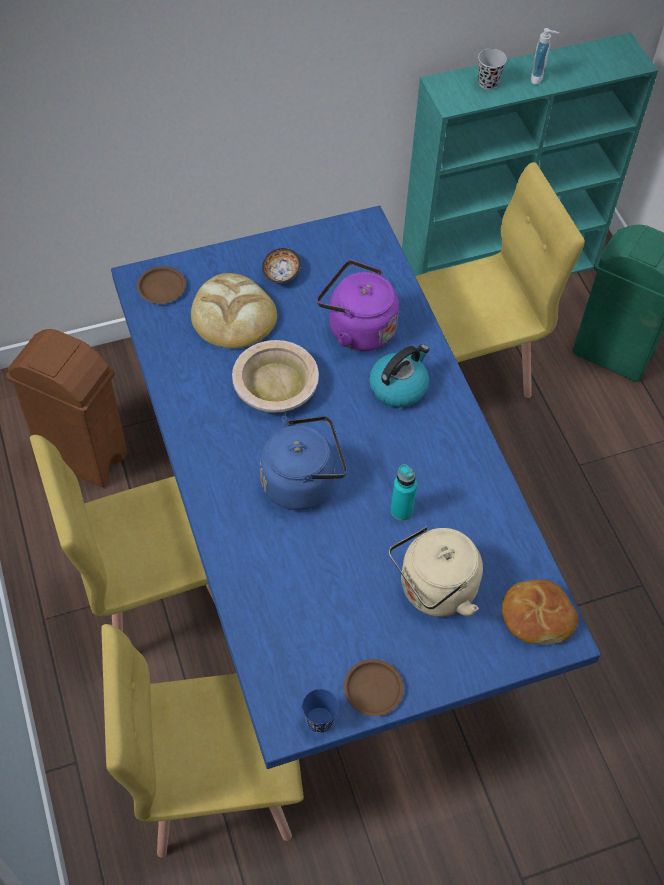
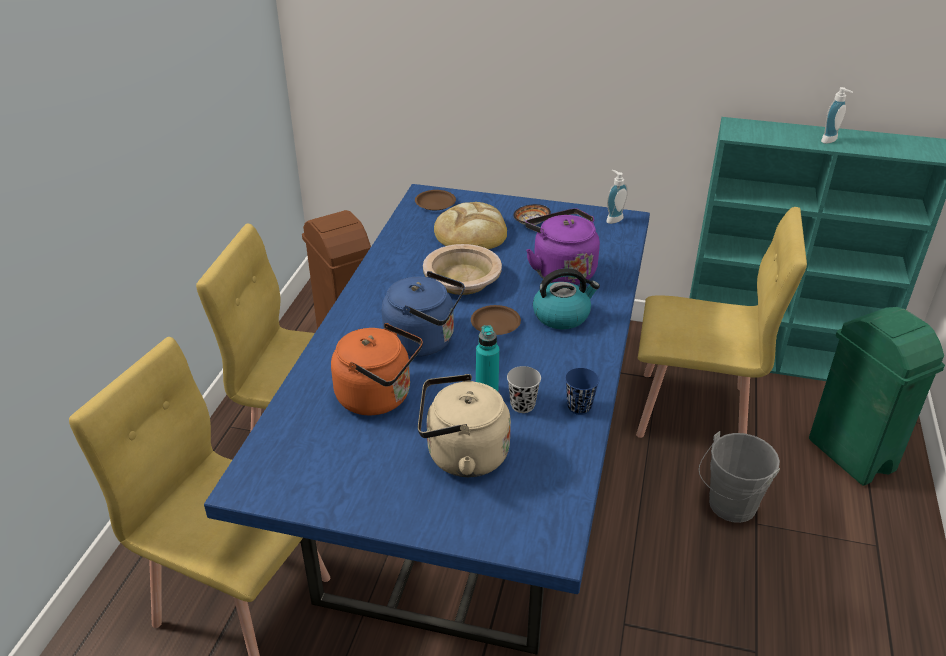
camera: 35 degrees right, 20 degrees down
blue cup [302,689,339,733] -> blue cup moved to [565,368,599,415]
brown plate [344,659,404,716] -> brown plate moved to [471,305,521,335]
black cup [478,49,507,90] -> black cup moved to [507,366,541,413]
bread [502,579,578,645] -> none
none -> orange kettle [331,323,423,415]
none -> soap dispenser [606,170,628,224]
none -> grey bucket [699,431,780,523]

